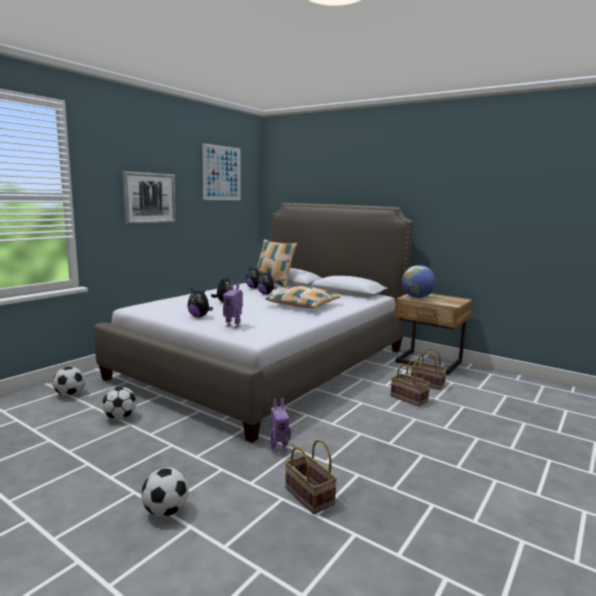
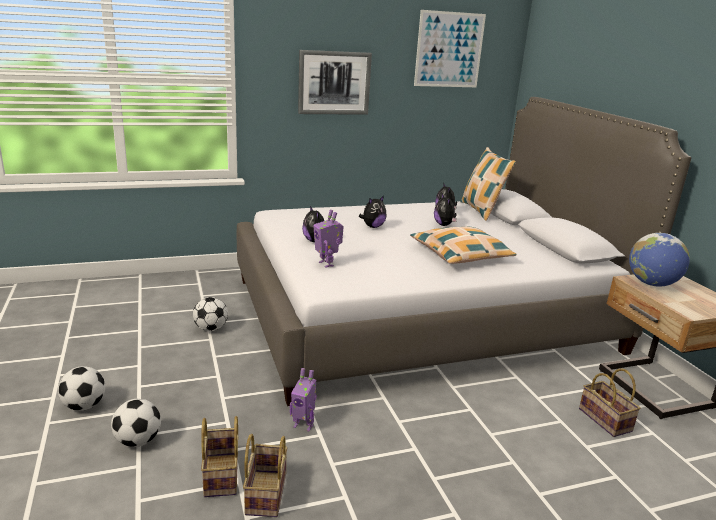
camera: 35 degrees right, 10 degrees up
football [53,367,85,396] -> football moved to [58,366,105,411]
basket [390,360,430,407] -> basket moved to [201,416,239,497]

